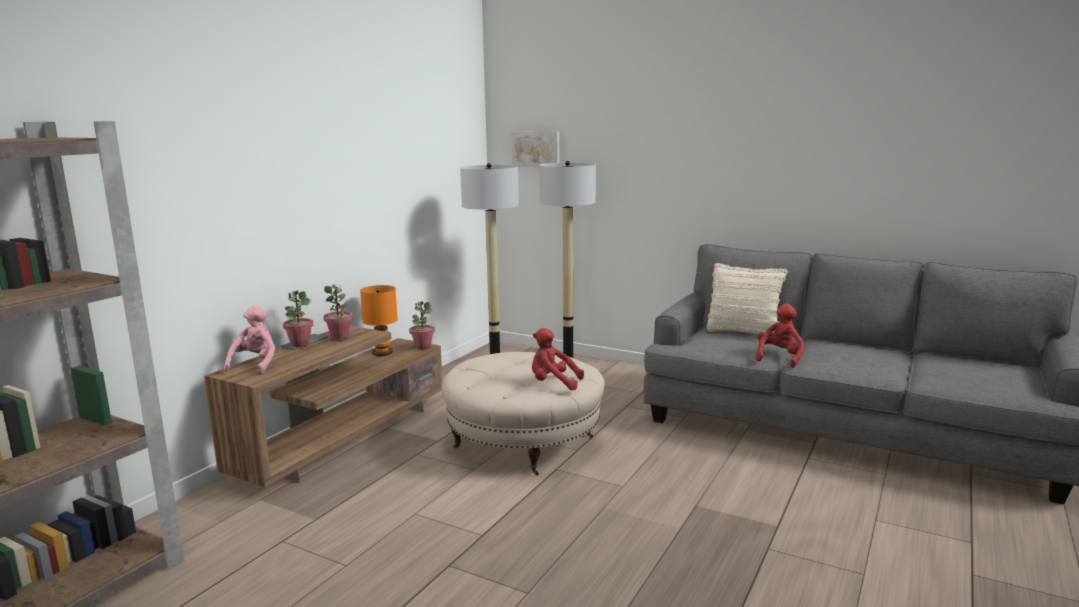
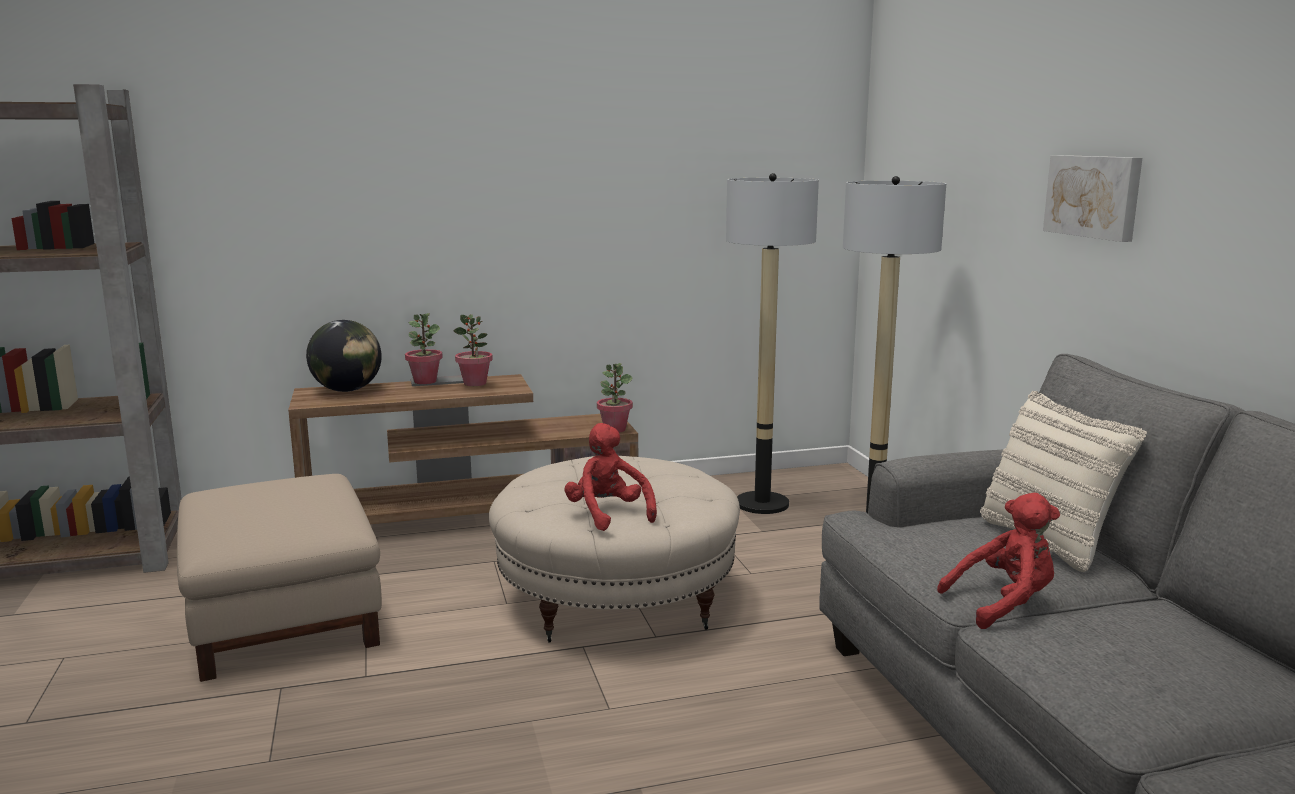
camera: 45 degrees right, 0 degrees up
pink plush toy [224,305,275,374] -> globe [306,320,382,392]
orange table lamp [360,285,398,356] -> none
picture [511,131,560,167] -> picture moved to [1043,155,1142,242]
none -> beige ottoman [177,474,382,682]

